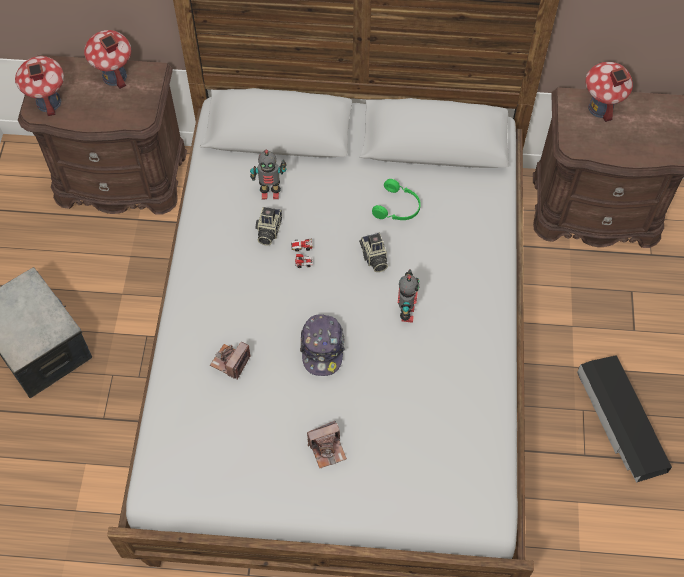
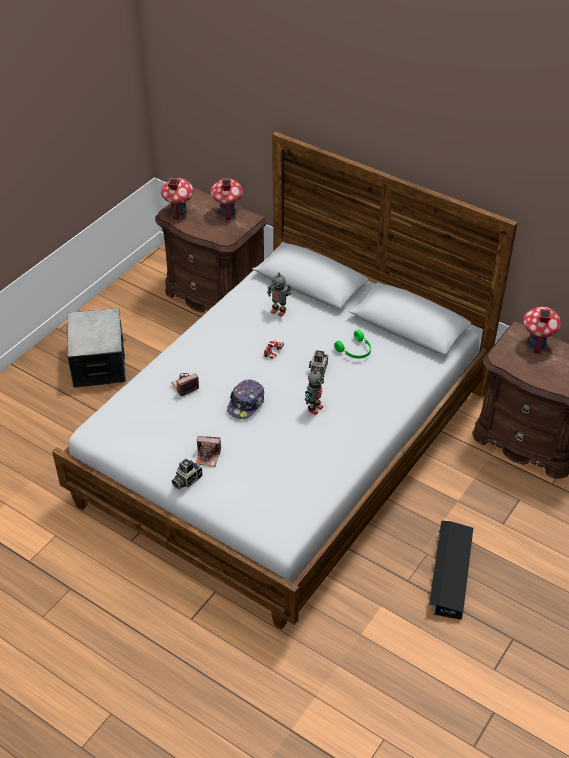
camera: 30 degrees right, 15 degrees down
camera [255,207,282,246] -> camera moved to [171,459,202,490]

